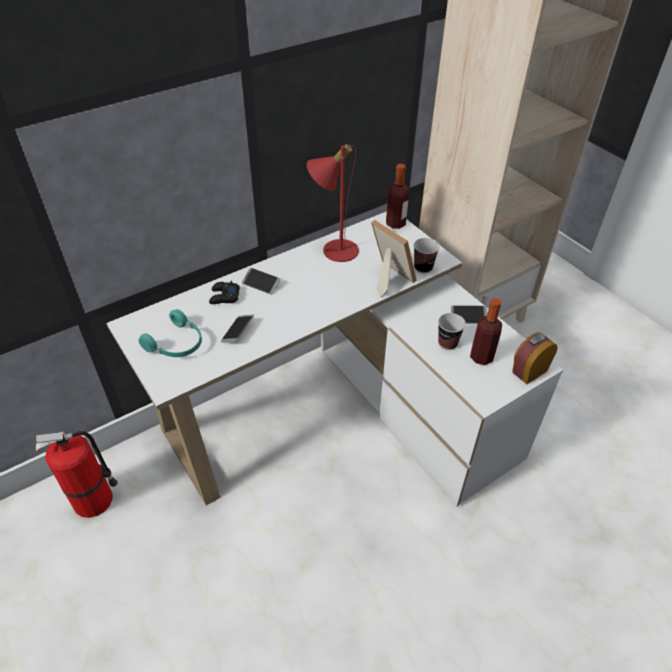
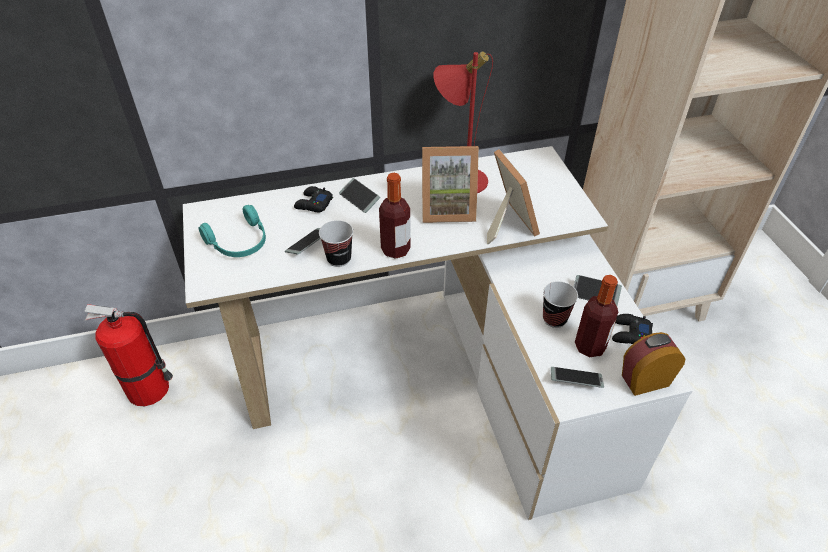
camera: 20 degrees right, 0 degrees up
bottle [386,164,409,229] -> bottle moved to [379,173,411,259]
cup [414,238,440,274] -> cup moved to [319,220,353,267]
none -> picture frame [422,146,479,223]
none -> phone [551,367,604,388]
none -> black game controller [612,314,653,344]

